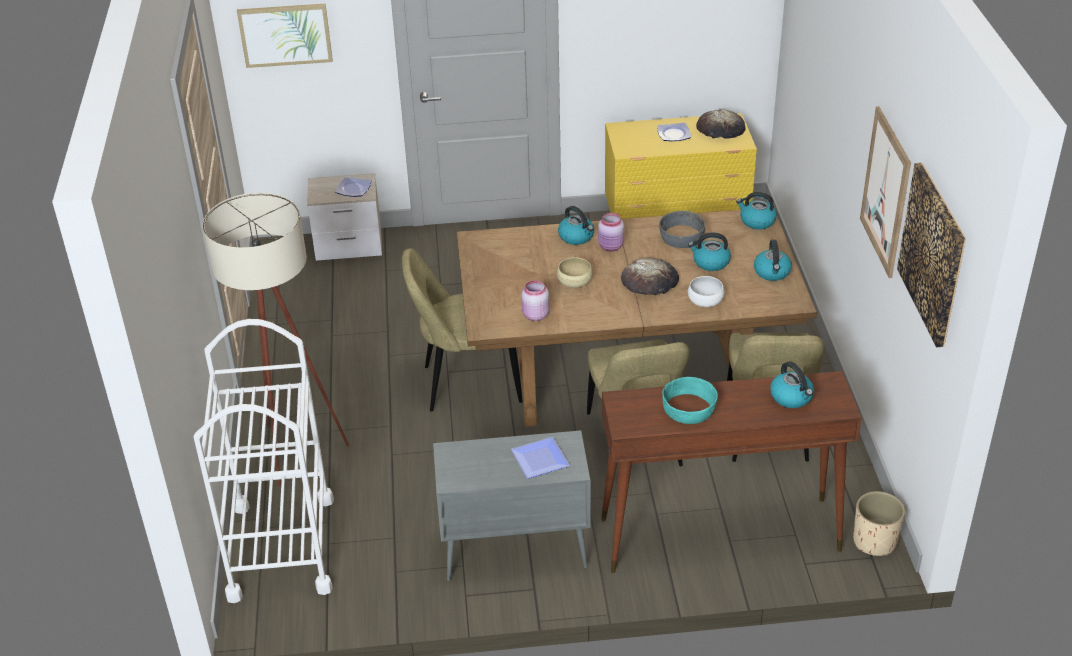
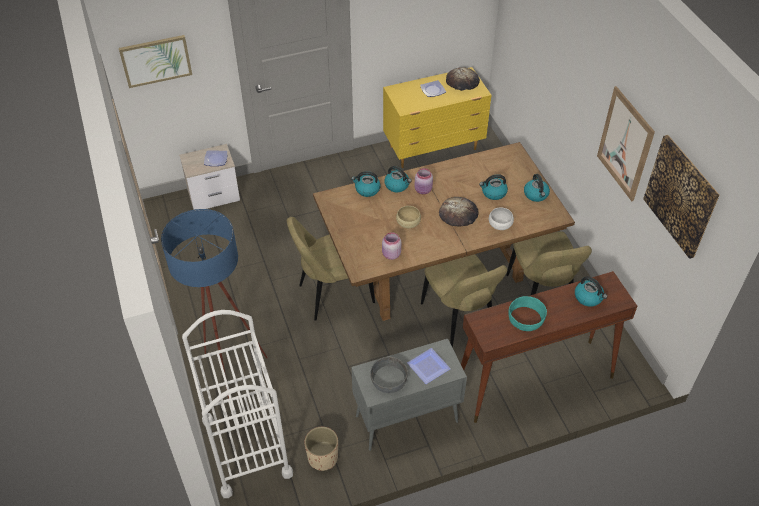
camera: 15 degrees left, 10 degrees up
beige floor lamp [203,192,349,486] -> blue floor lamp [161,209,268,399]
grey bowl [659,211,706,248] -> grey bowl moved to [370,357,408,393]
kettle [736,192,777,230] -> kettle moved to [351,171,381,197]
beige planter [853,491,905,556] -> beige planter moved to [305,427,338,471]

